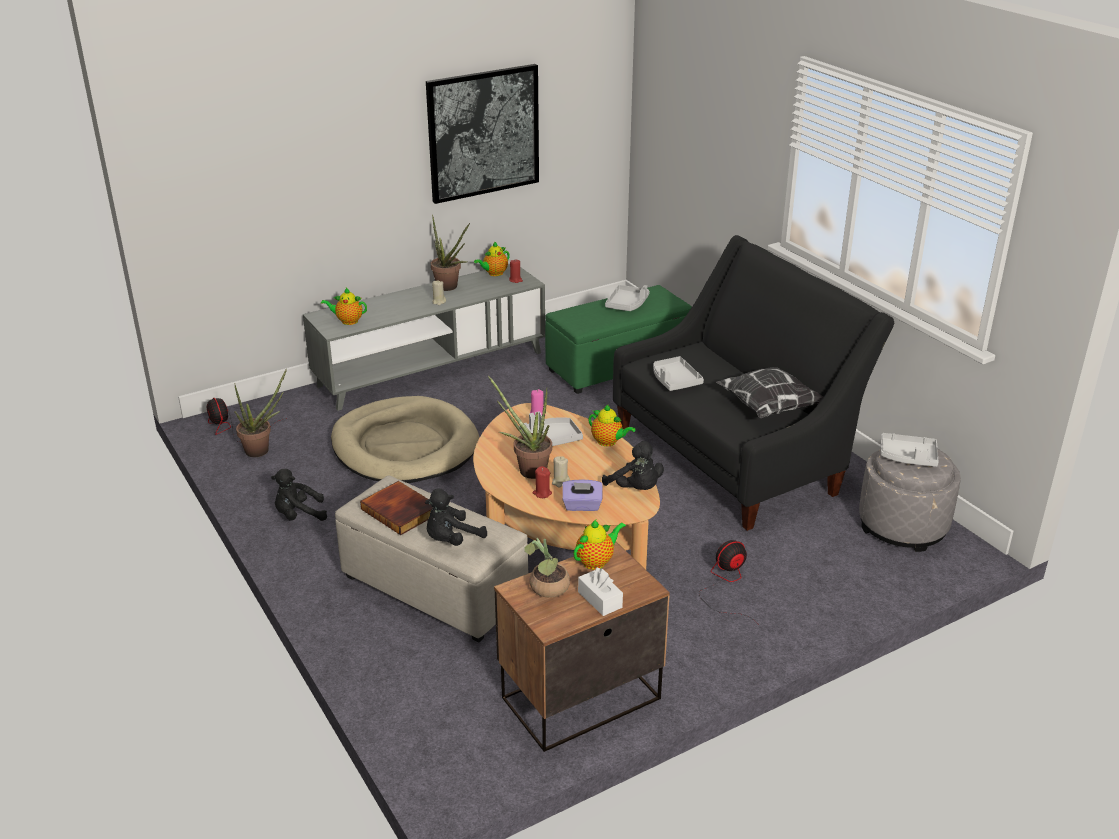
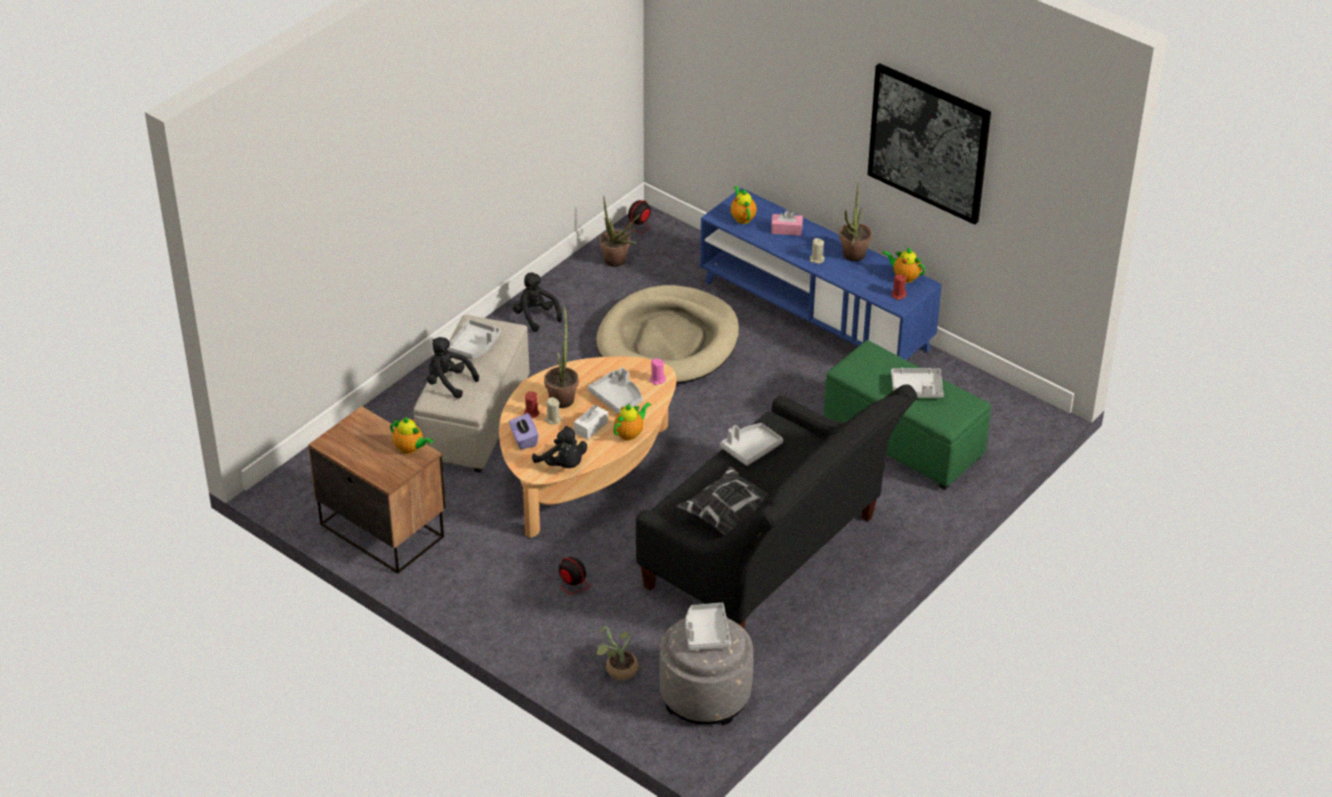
camera: 70 degrees right, 10 degrees up
grey tv stand [303,264,545,411] -> blue tv stand [700,188,942,360]
book [360,481,433,535] -> grey tray [447,319,501,360]
potted plant [524,538,570,598] -> potted plant moved to [596,626,638,680]
white tissue box [578,567,623,616] -> white tissue box moved to [574,405,608,440]
teapot [588,405,636,446] -> teapot turned 150 degrees counterclockwise [613,402,651,441]
black plush toy [602,441,664,490] -> black plush toy turned 75 degrees counterclockwise [532,426,587,468]
none -> pink tissue box [771,210,803,236]

